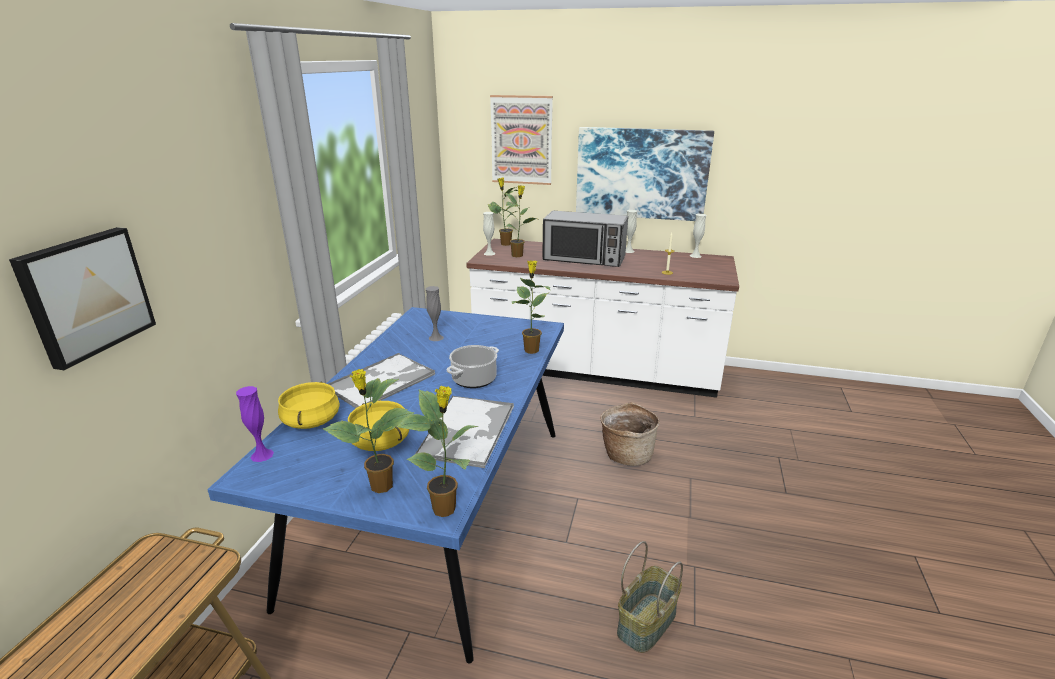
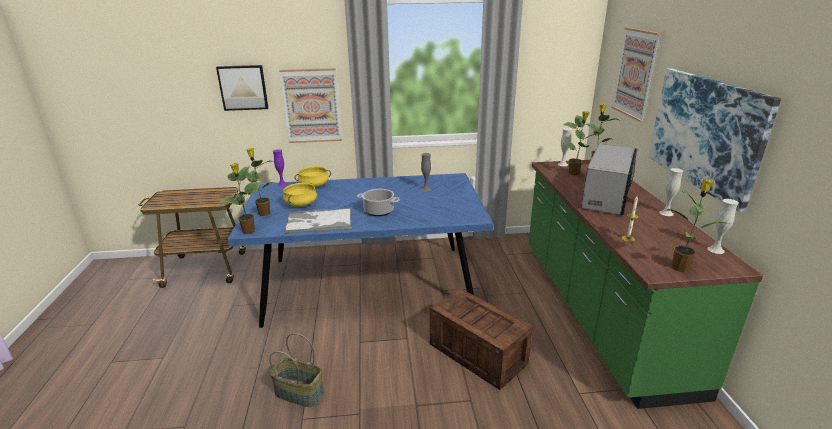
camera: 70 degrees right, 0 degrees up
tray [328,353,435,408] -> none
white counter [466,239,739,398] -> green counter [529,160,763,409]
potted plant [512,260,551,354] -> potted plant moved to [665,178,729,272]
microwave [542,211,628,267] -> microwave turned 150 degrees counterclockwise [581,144,637,215]
basket [601,402,659,466] -> crate [430,288,533,390]
none -> picture [279,68,342,143]

